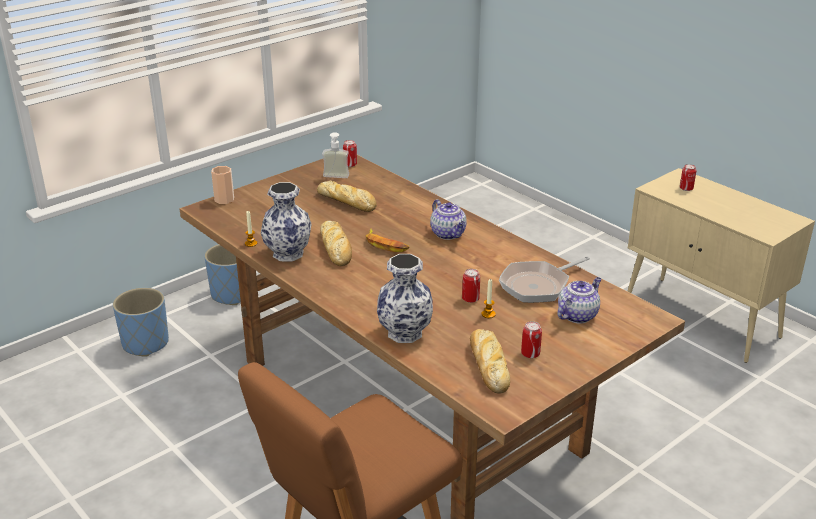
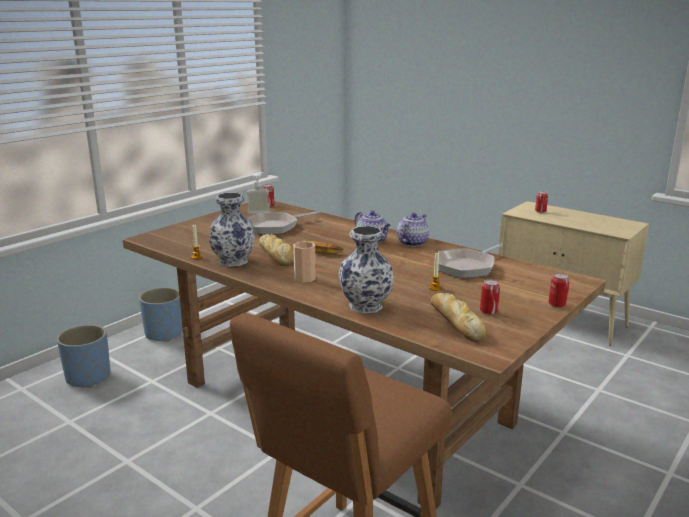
camera: 10 degrees left, 10 degrees down
cup [211,166,234,204] -> cup moved to [293,241,316,283]
bread [317,181,377,212] -> frying pan [248,211,320,234]
can [462,269,480,303] -> can moved to [549,273,570,308]
teapot [557,277,601,324] -> teapot moved to [397,213,429,247]

